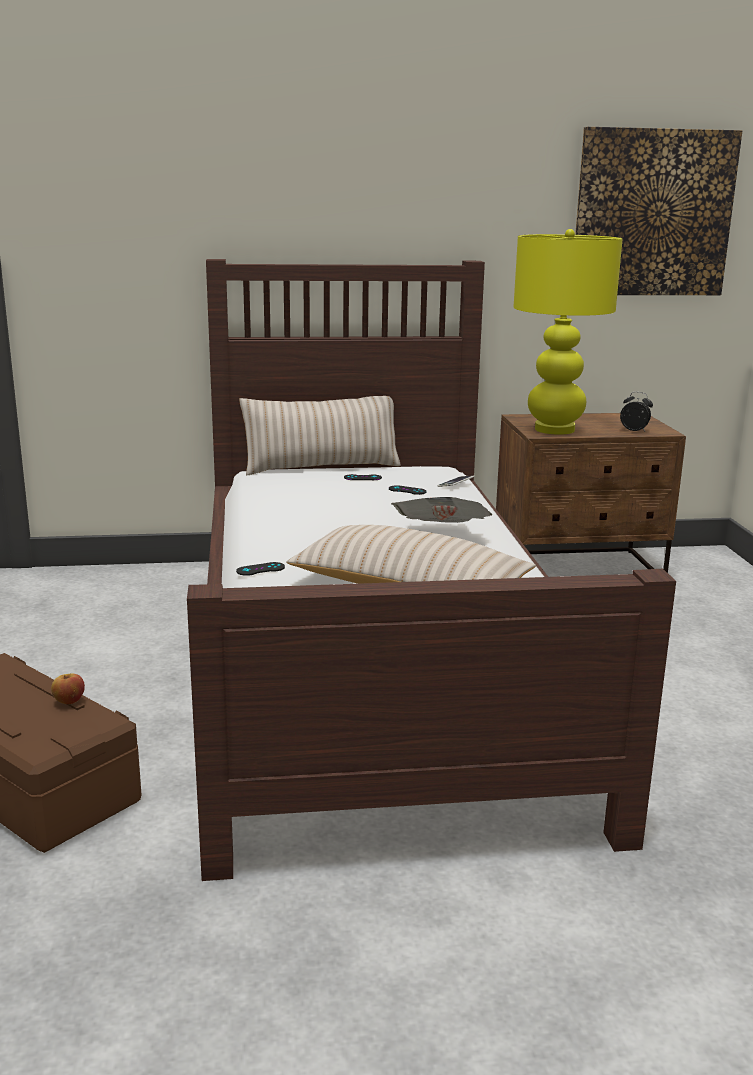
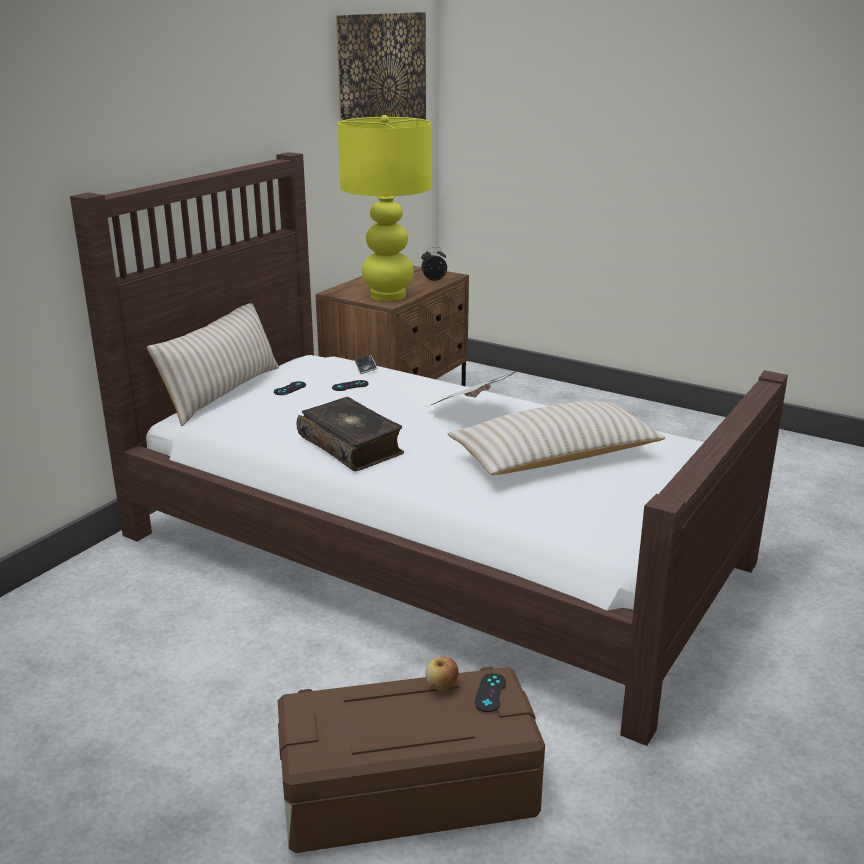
camera: 50 degrees left, 5 degrees up
black game controller [236,562,285,576] -> black game controller moved to [474,673,506,712]
none -> book [297,397,404,471]

